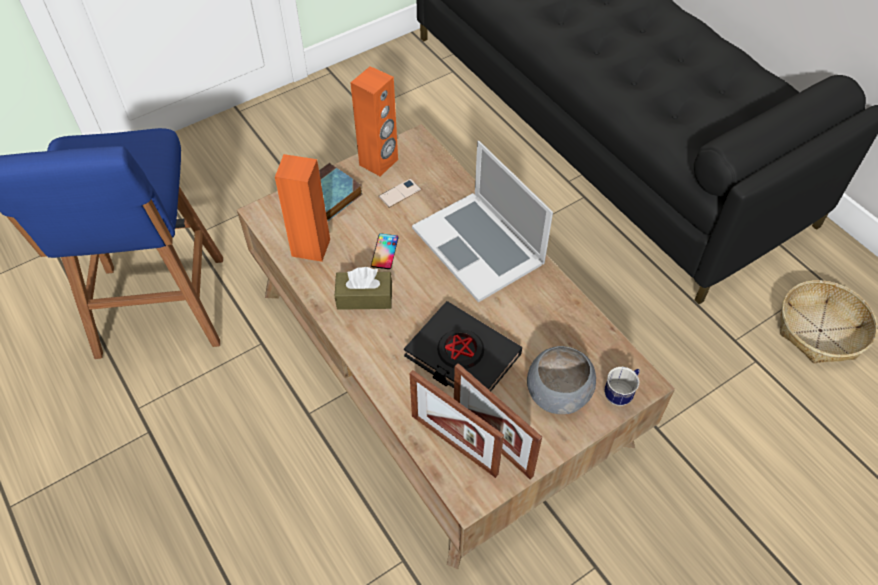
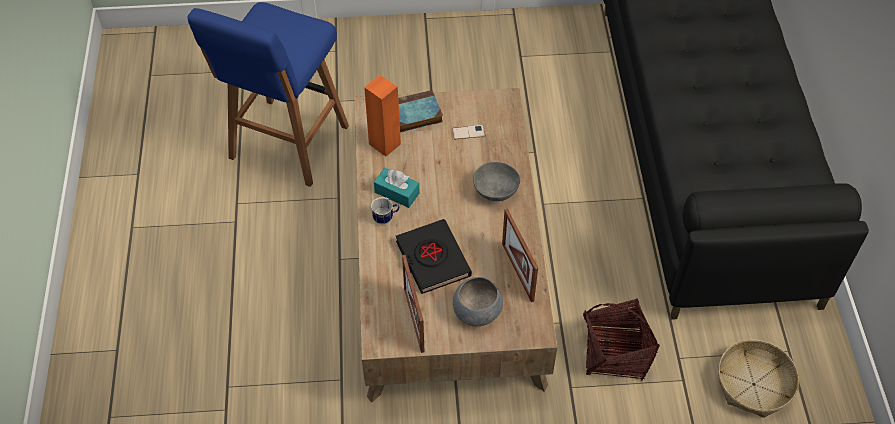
camera: 30 degrees right, 0 degrees up
brown tissue box [335,267,392,310] -> turquoise tissue box [374,168,420,208]
orange speaker [350,66,398,177] -> none
phone [371,233,399,269] -> none
picture frame [410,370,504,478] -> picture frame moved to [502,209,538,302]
laptop [412,141,553,303] -> grey bowl [473,162,520,201]
mug [604,367,640,406] -> mug moved to [371,197,399,224]
none -> basket [583,298,660,381]

